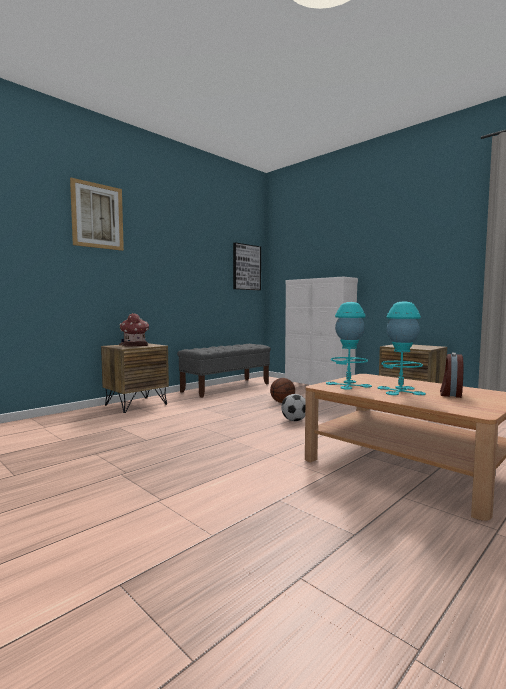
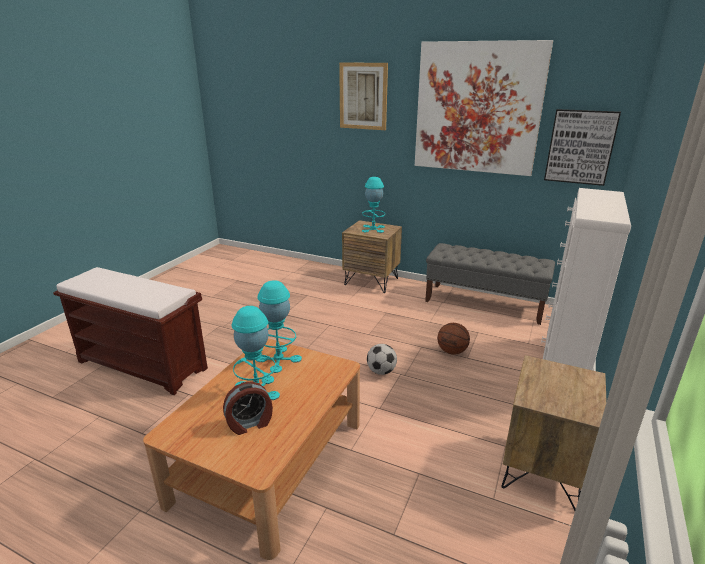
camera: 70 degrees right, 20 degrees up
toy house [119,313,149,347] -> turquoise table lamp [362,177,385,233]
alarm clock [440,353,463,398] -> alarm clock turned 150 degrees clockwise [223,381,273,435]
none -> brown bench [53,267,208,395]
none -> picture [415,40,553,176]

